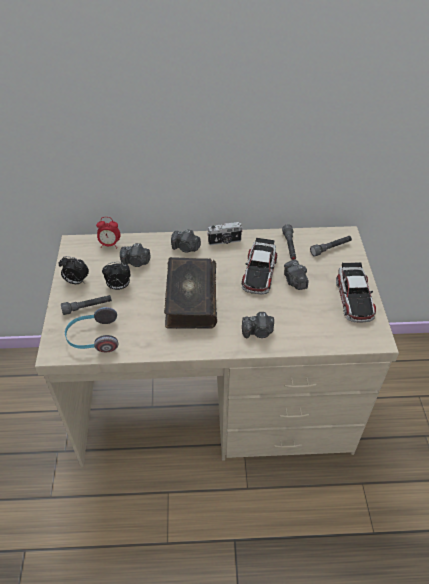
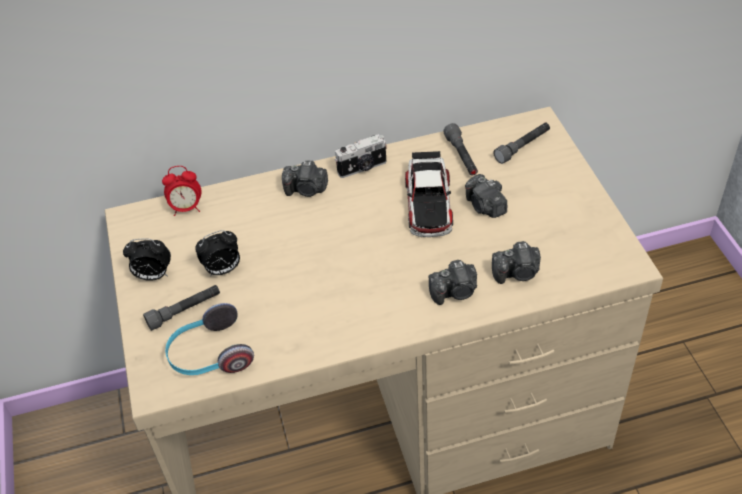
camera: 10 degrees left, 0 degrees up
camera [120,243,151,267] -> camera moved to [492,241,541,284]
book [164,257,217,329] -> none
toy car [336,263,376,323] -> none

